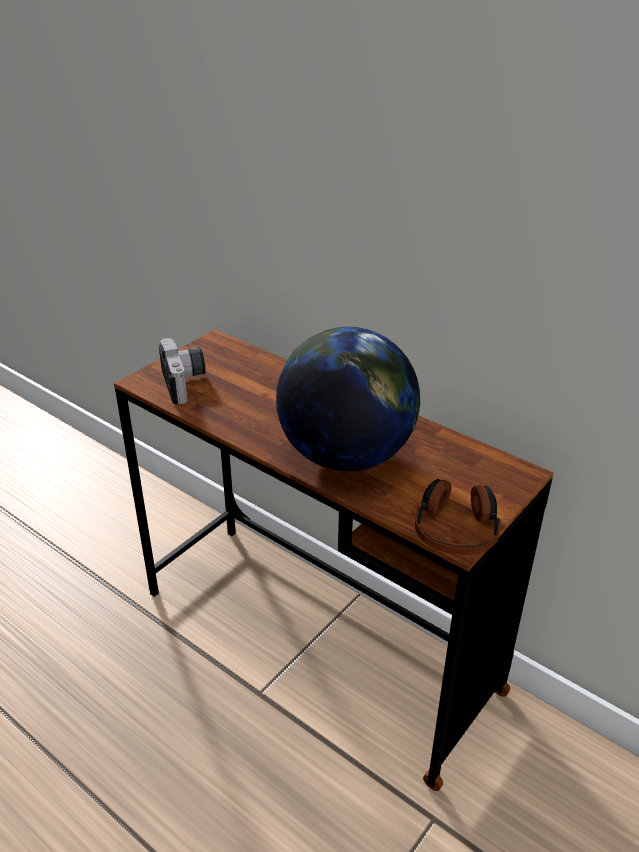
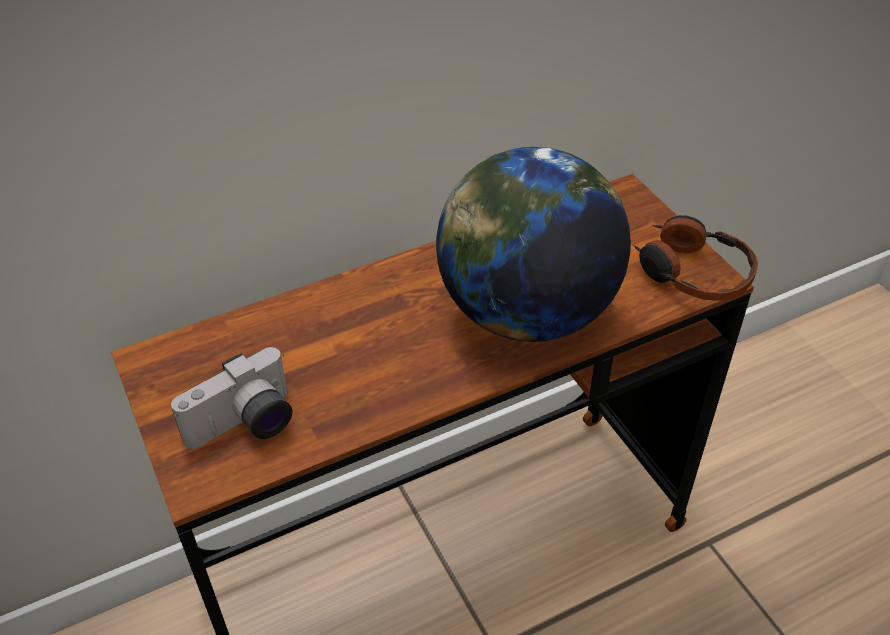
camera: 65 degrees left, 10 degrees up
camera [159,338,205,404] -> camera turned 135 degrees clockwise [171,347,292,449]

